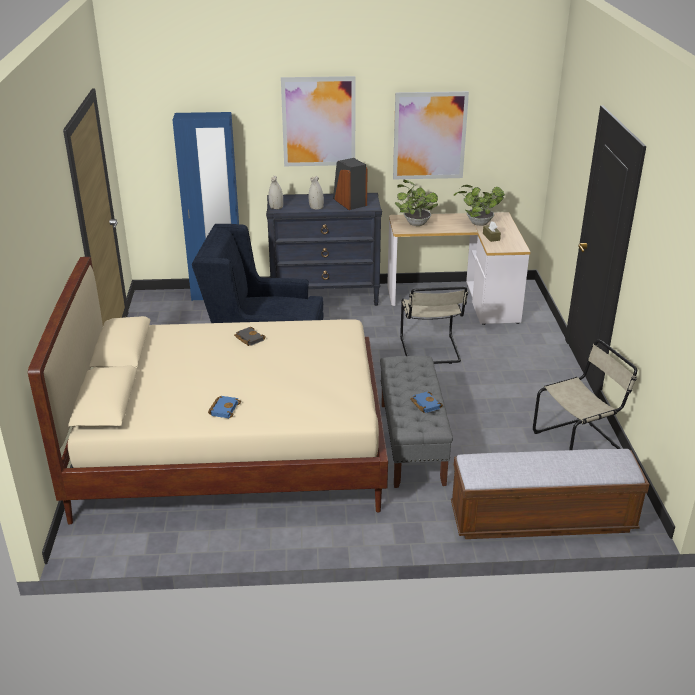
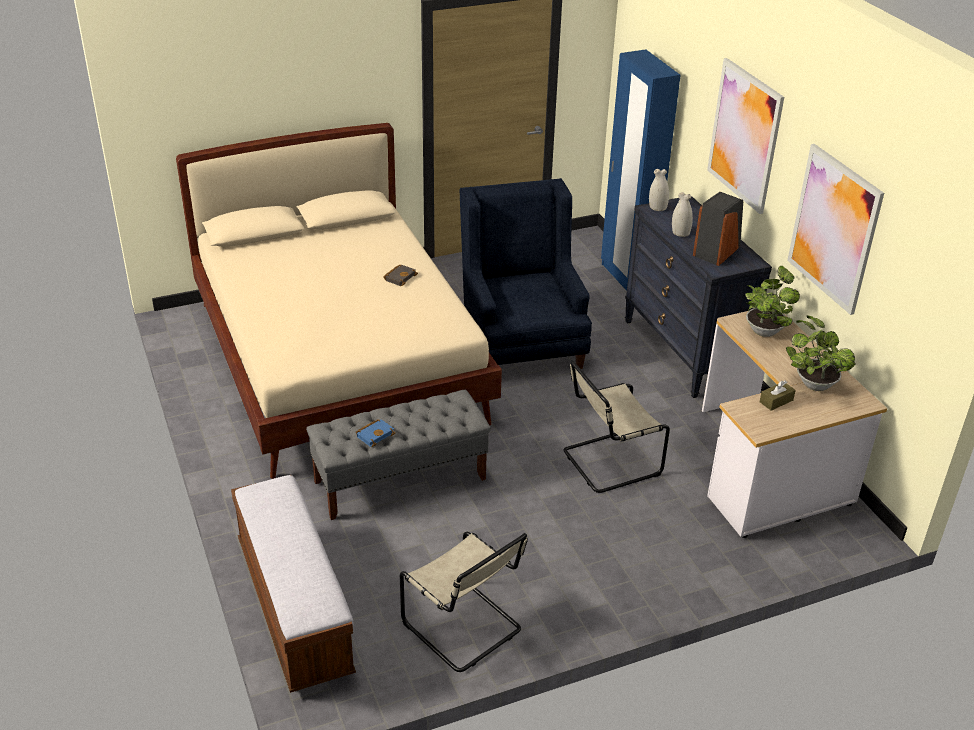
camera: 70 degrees right, 5 degrees up
blue book [208,396,241,418] -> none

